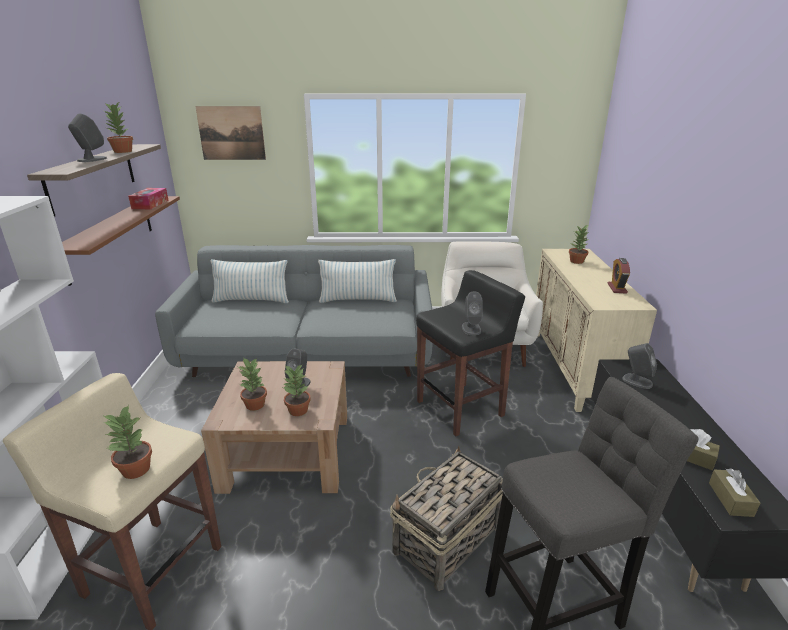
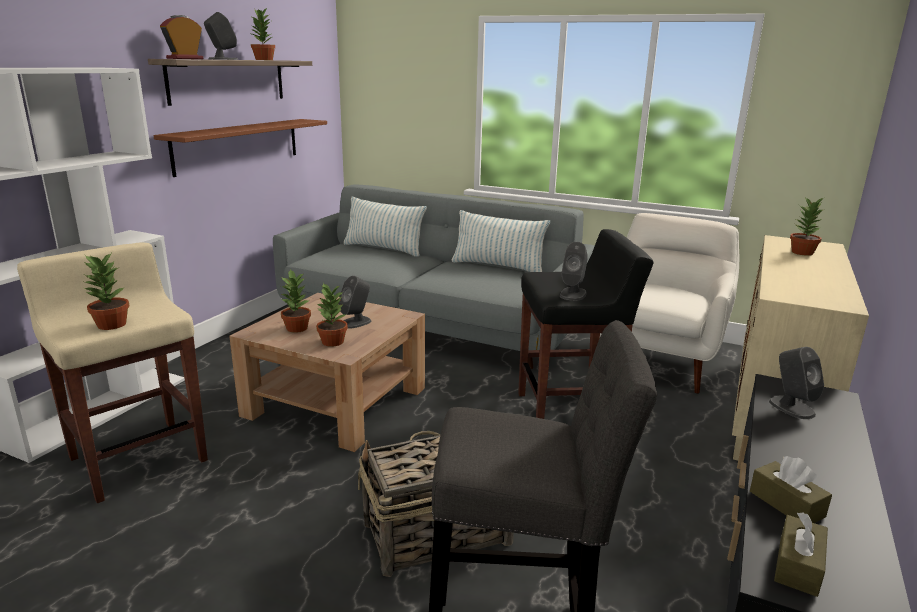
camera: 25 degrees right, 5 degrees down
tissue box [128,188,169,209] -> none
picture [195,106,266,160] -> none
alarm clock [608,258,630,294] -> alarm clock moved to [160,15,203,59]

